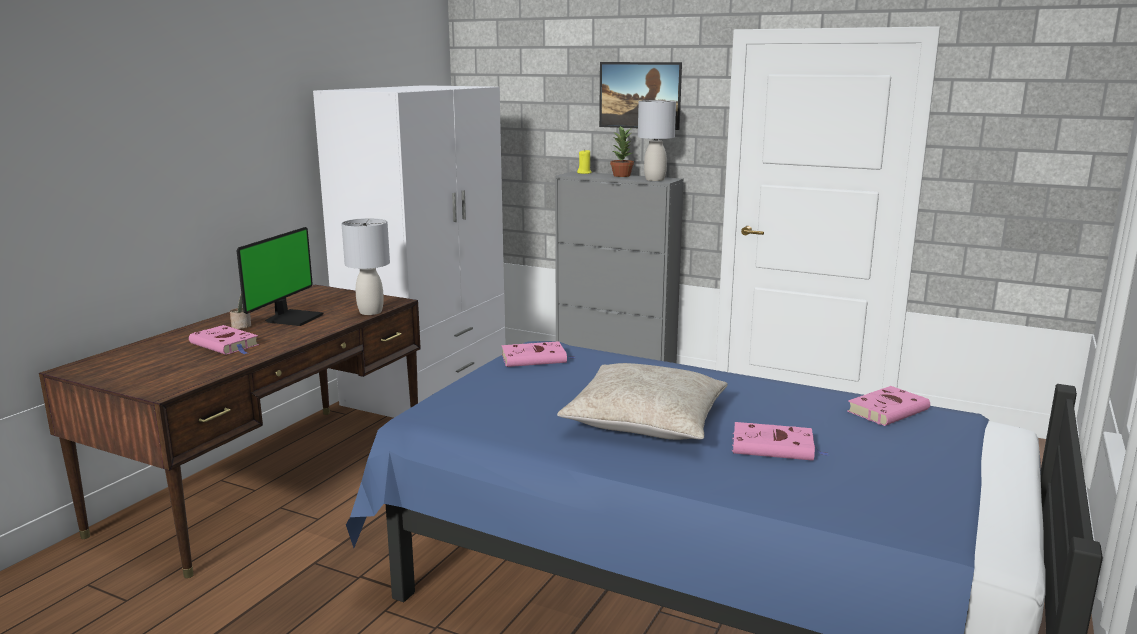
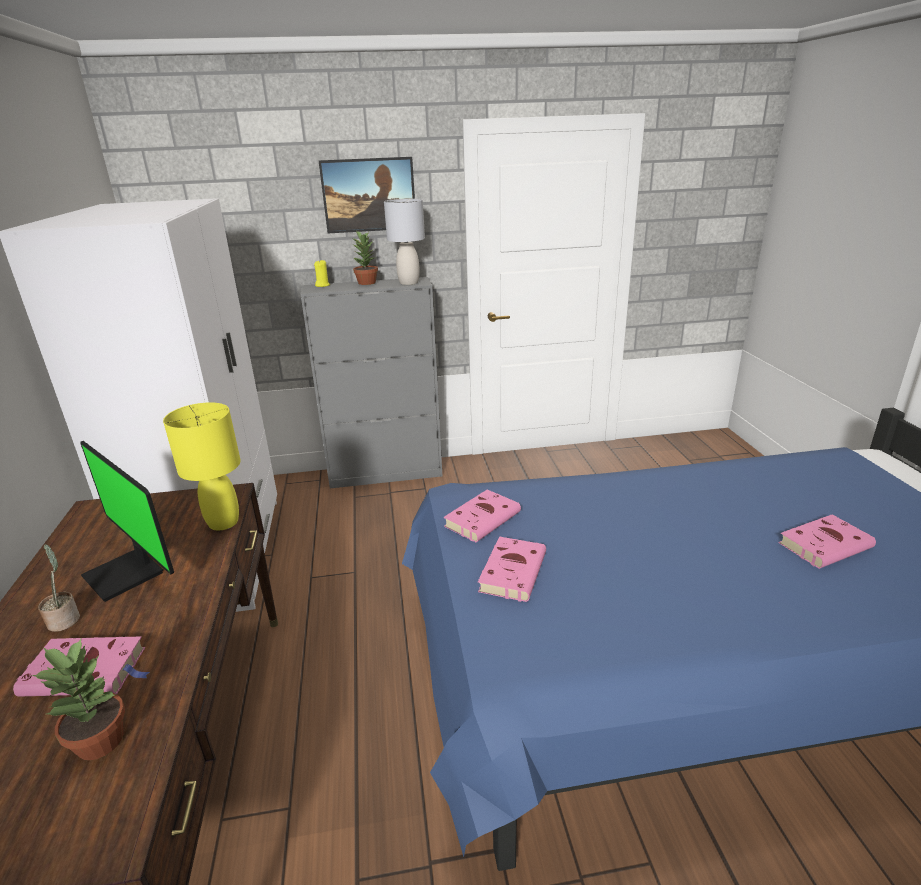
camera: 35 degrees left, 10 degrees up
monitor [236,227,324,326] -> monitor turned 150 degrees clockwise [80,441,174,602]
grey table lamp [341,218,390,315] -> yellow table lamp [163,402,241,531]
beige pillow [557,363,728,440] -> none
pink book [847,386,930,426] -> pink book moved to [478,536,546,602]
none -> potted plant [31,637,125,760]

